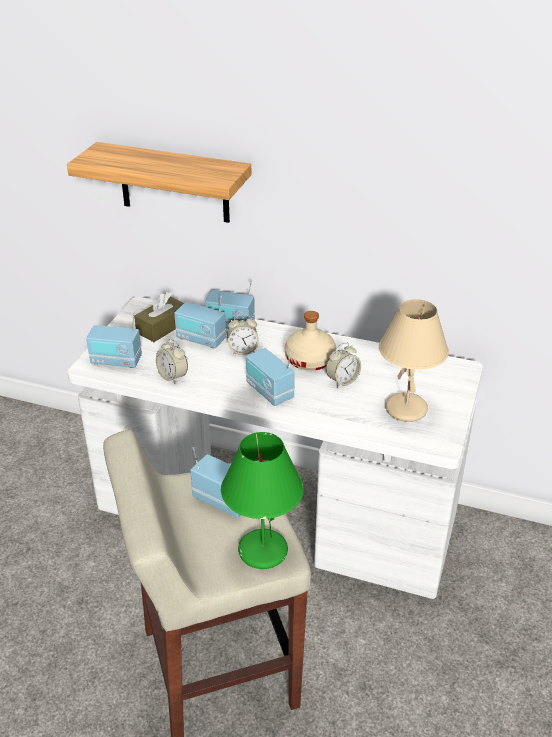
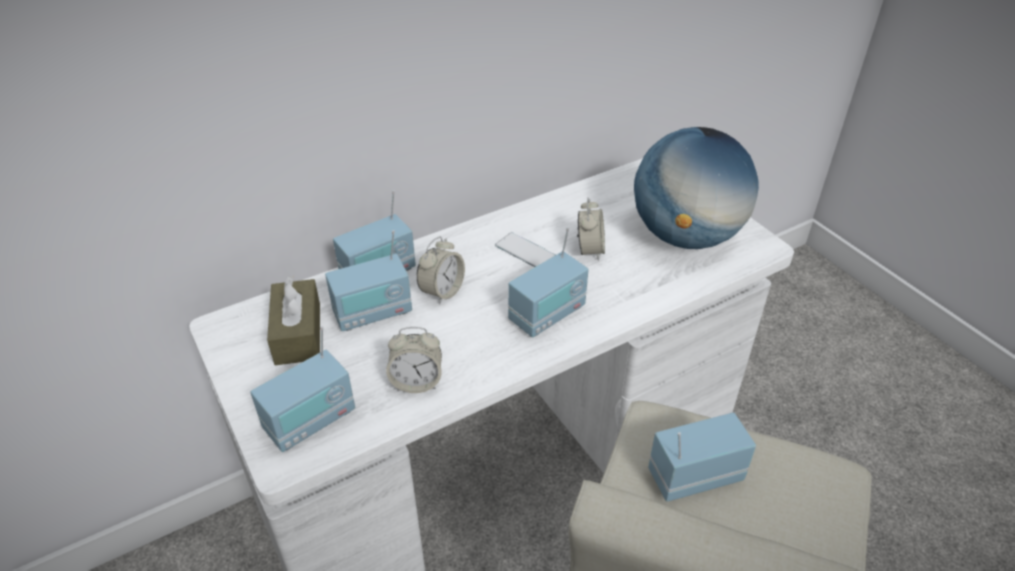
camera: 50 degrees left, 5 degrees up
shelf [67,142,251,223] -> none
green table lamp [221,432,304,569] -> none
radio [246,348,295,406] -> radio turned 45 degrees counterclockwise [508,227,589,337]
beige bottle [285,311,336,371] -> phone [495,232,555,267]
beige table lamp [379,299,449,422] -> globe [634,127,759,249]

